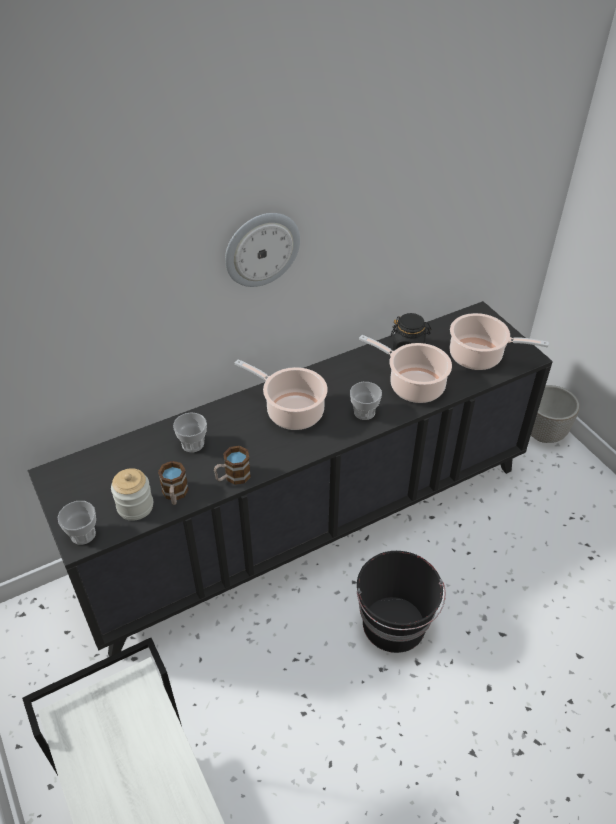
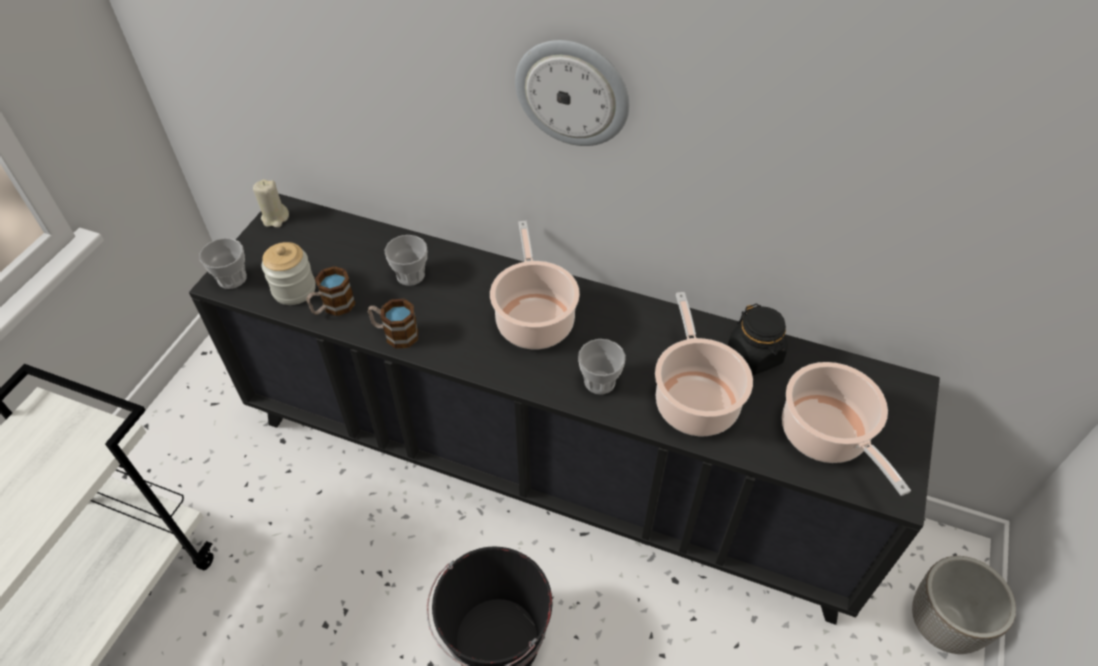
camera: 50 degrees right, 5 degrees up
none -> beige candle [253,179,289,228]

